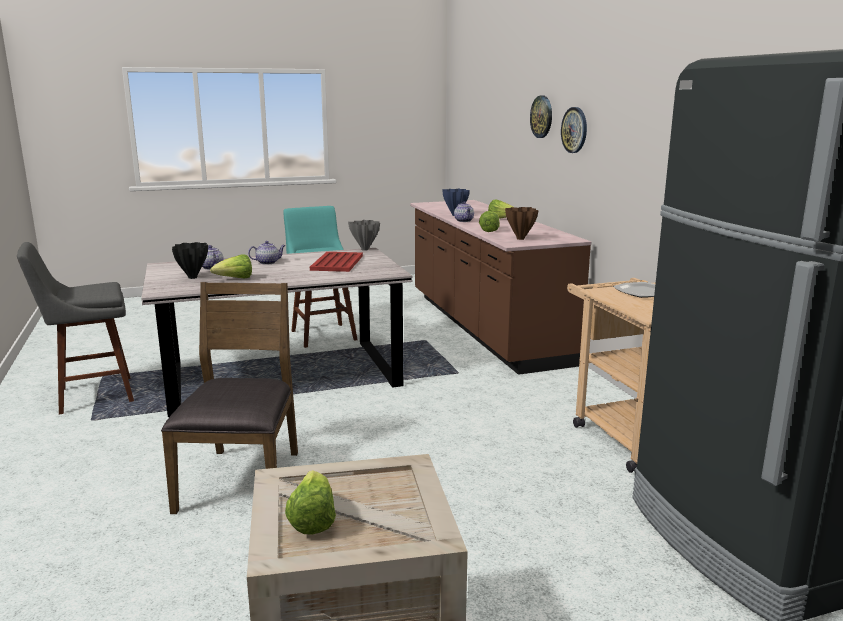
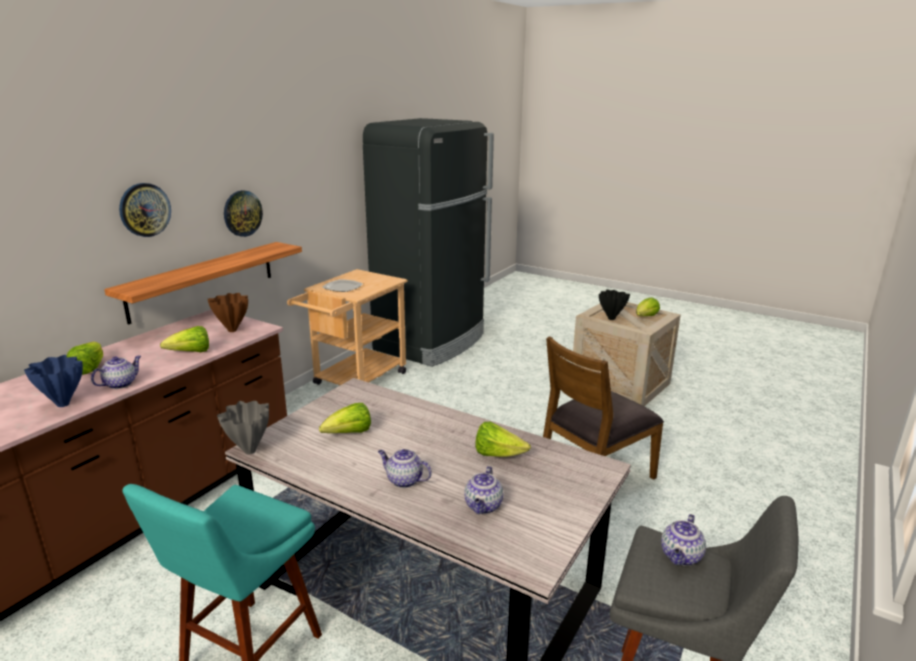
camera: 130 degrees left, 5 degrees up
black vase [172,242,208,279] -> black vase moved to [599,290,630,320]
red tray [310,252,363,272] -> lettuce [319,403,371,433]
wall clock [530,96,552,138] -> wall clock moved to [224,190,263,237]
none -> shelf [104,242,302,325]
none -> teapot [661,514,706,566]

